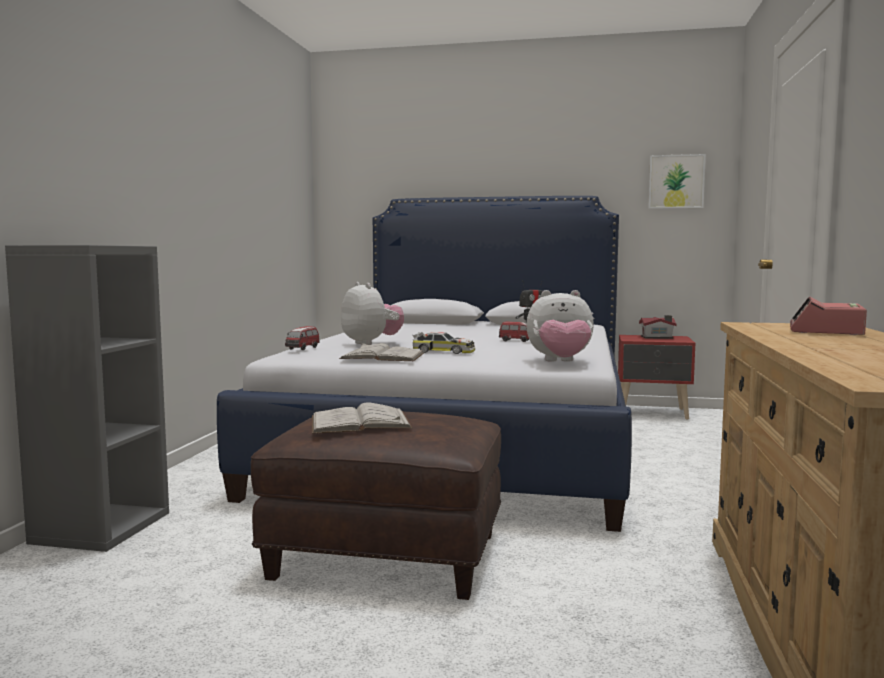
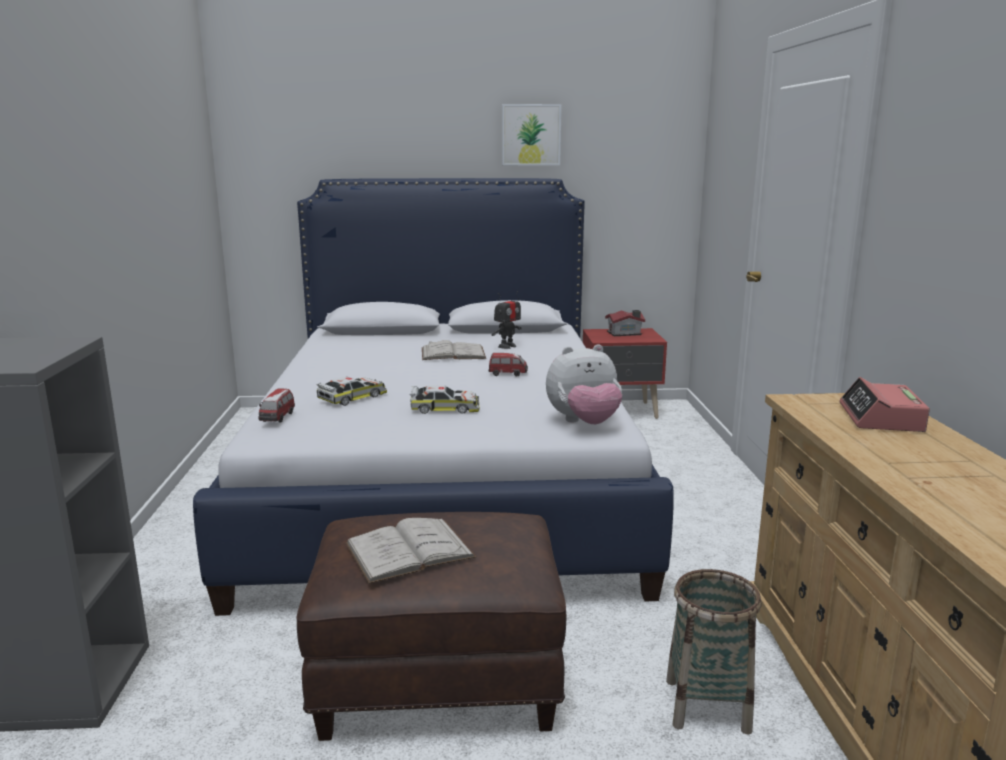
camera: 15 degrees left, 10 degrees up
white book [339,343,424,361] -> white book moved to [422,340,486,360]
plush toy [341,282,404,345] -> toy car [316,376,387,406]
picture [648,154,706,209] -> picture moved to [502,104,561,165]
none -> basket [666,569,762,735]

